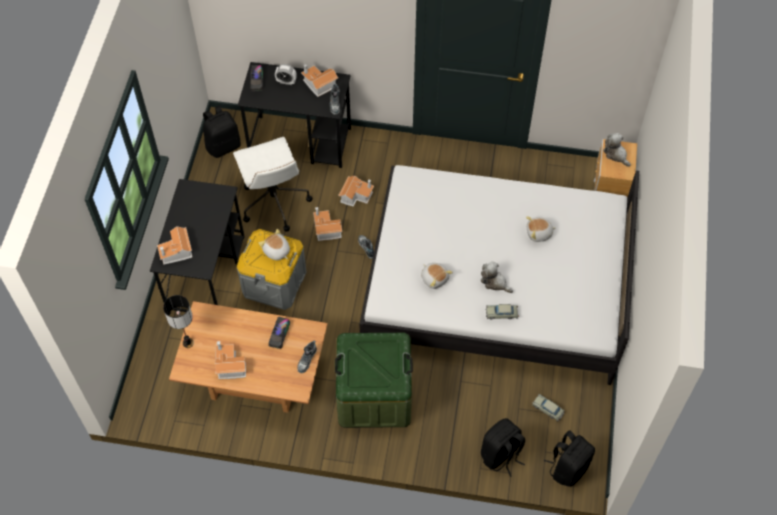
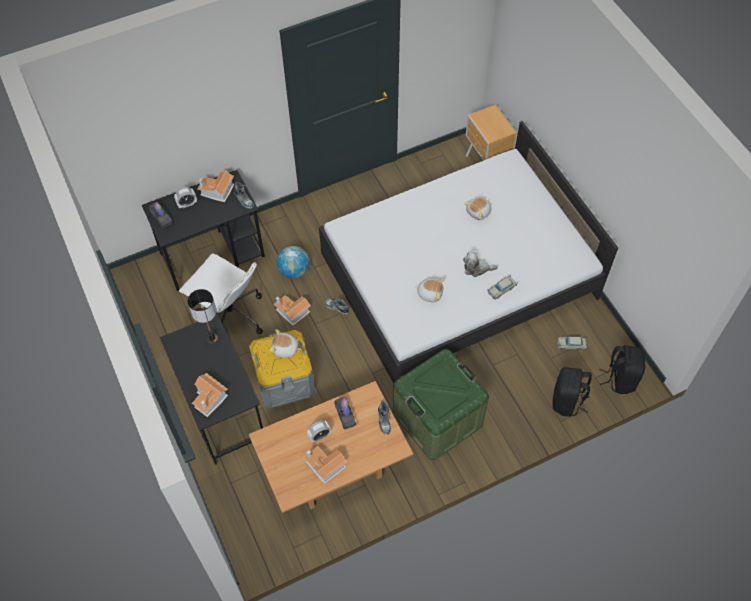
camera: 35 degrees left, 0 degrees up
table lamp [163,295,194,348] -> table lamp moved to [188,289,218,343]
black backpack [203,105,241,158] -> none
toy house [338,176,374,207] -> globe [277,246,309,279]
plush toy [603,133,631,167] -> none
none -> alarm clock [307,420,331,443]

